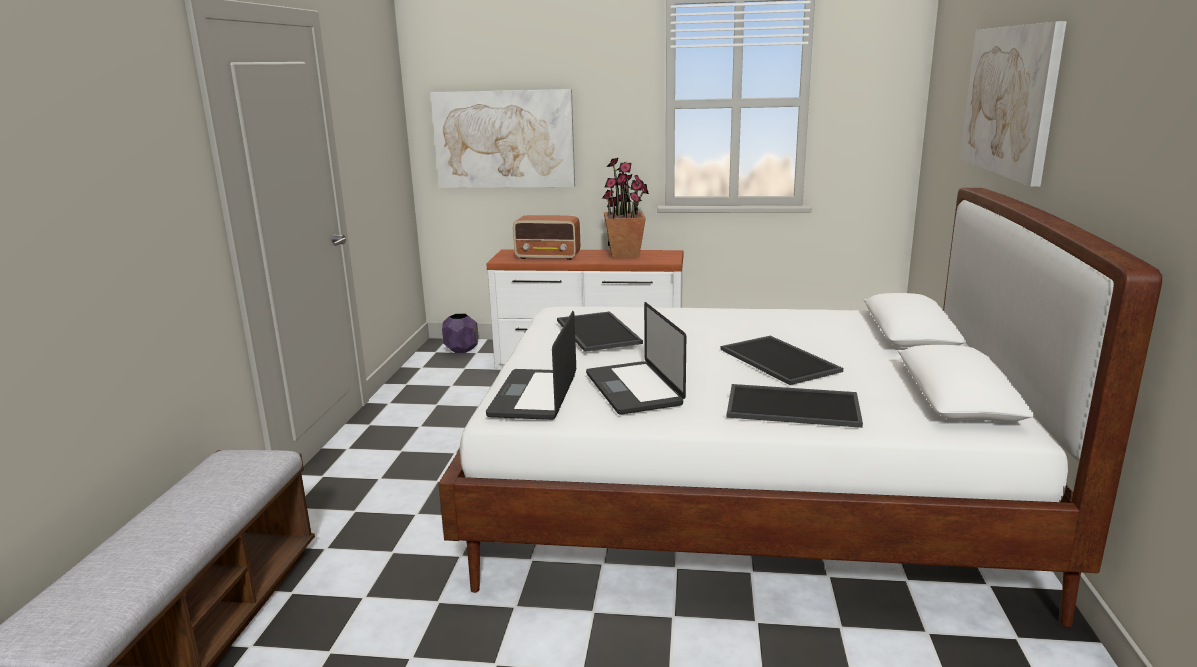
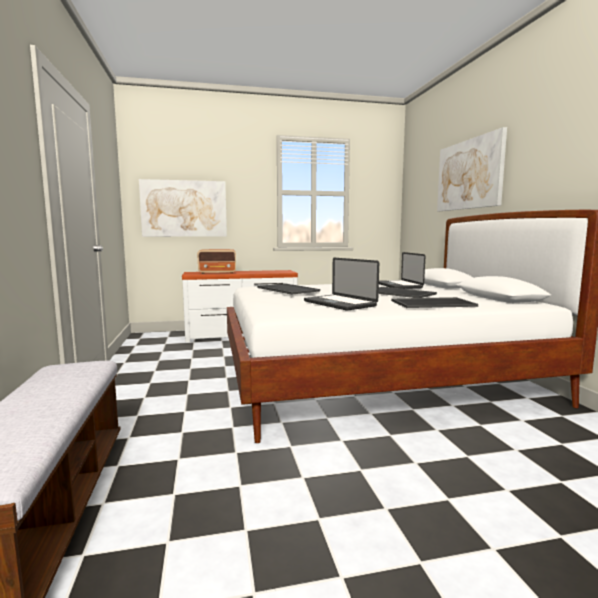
camera: 20 degrees left, 10 degrees down
purple planter [442,314,478,353] -> none
laptop [486,311,576,420] -> laptop moved to [379,252,425,289]
potted plant [602,158,649,258] -> none

